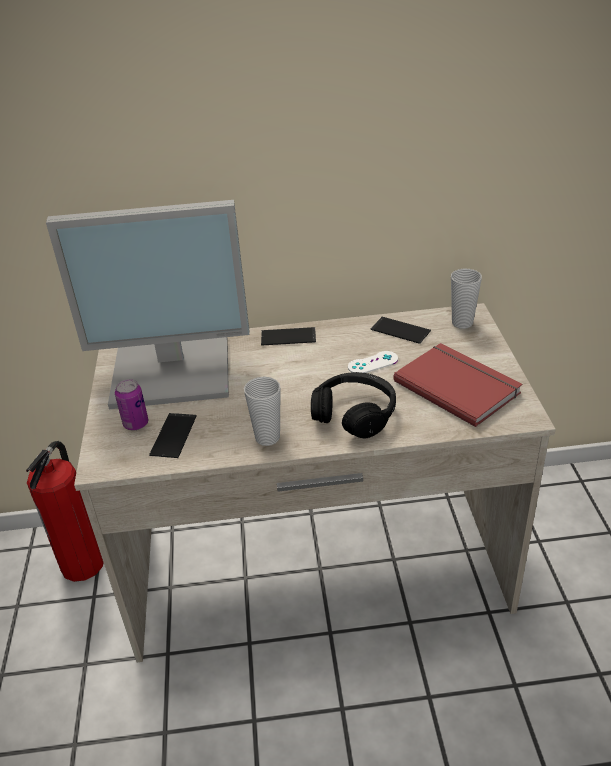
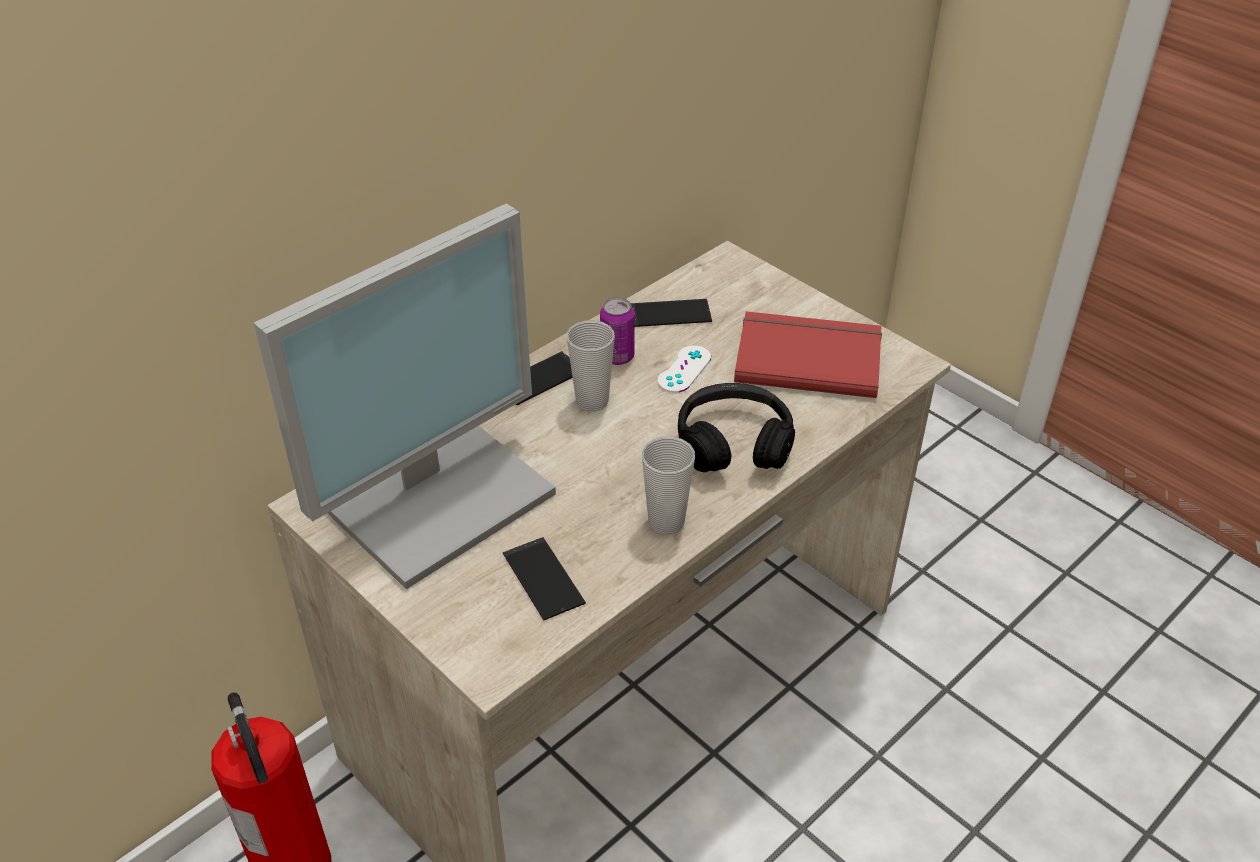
camera: 40 degrees left, 5 degrees up
can [115,379,148,430] -> can moved to [600,297,635,365]
cup [451,269,482,329] -> cup moved to [567,320,615,412]

